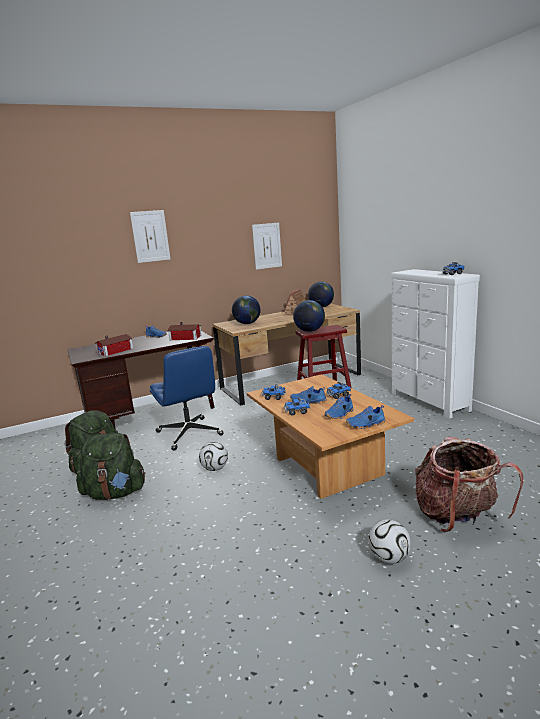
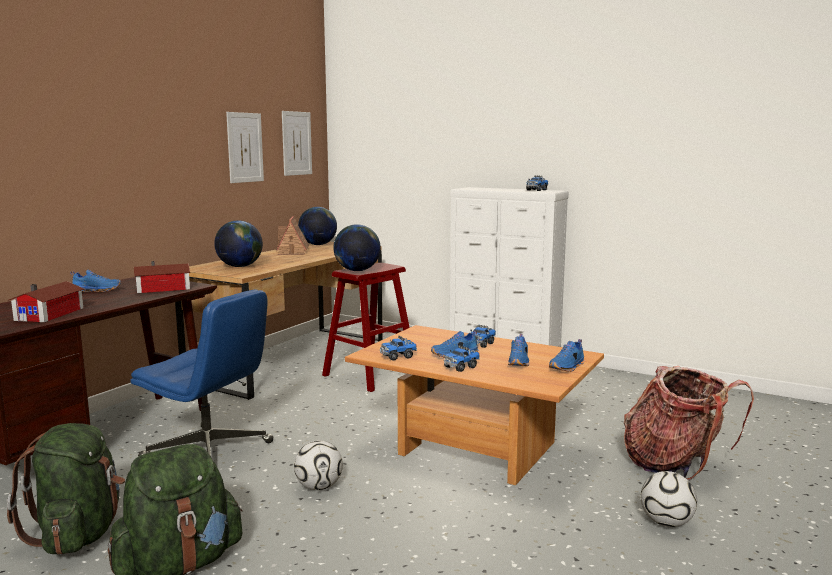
camera: 35 degrees left, 5 degrees down
picture [130,210,170,263] -> picture moved to [282,111,312,176]

